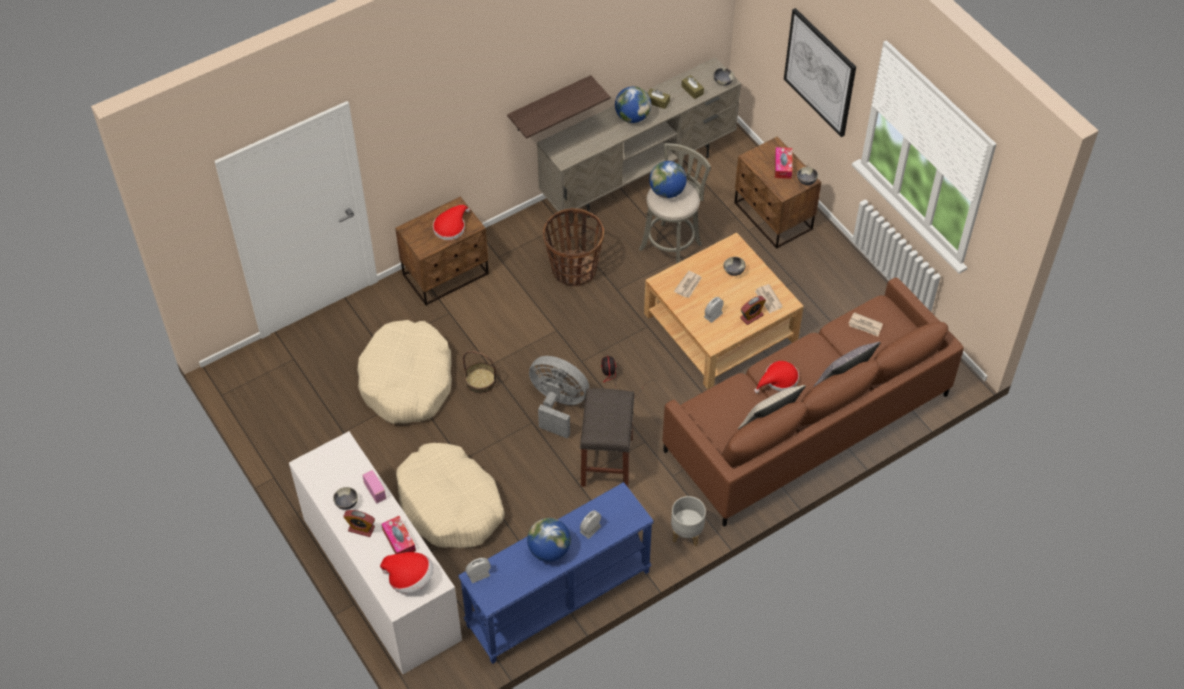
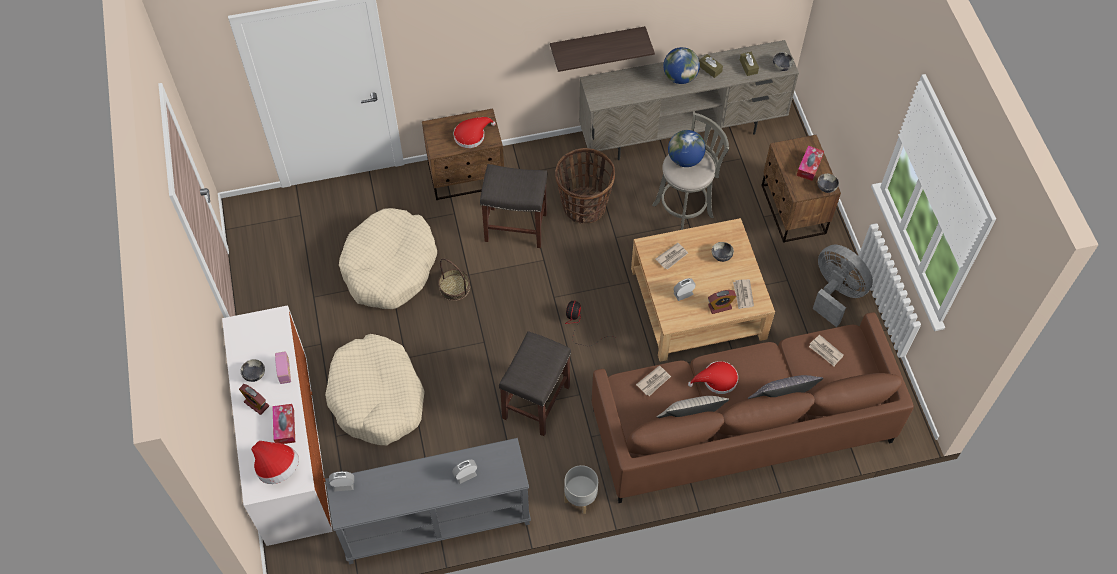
camera: 20 degrees right, 5 degrees up
blue console table [458,482,654,664] -> grey console table [325,438,531,564]
globe [527,518,571,562] -> none
grey fan [529,356,589,439] -> grey fan moved to [813,245,873,327]
picture [784,8,856,137] -> none
none -> grey stool [480,164,547,248]
none -> newspaper [636,365,671,396]

